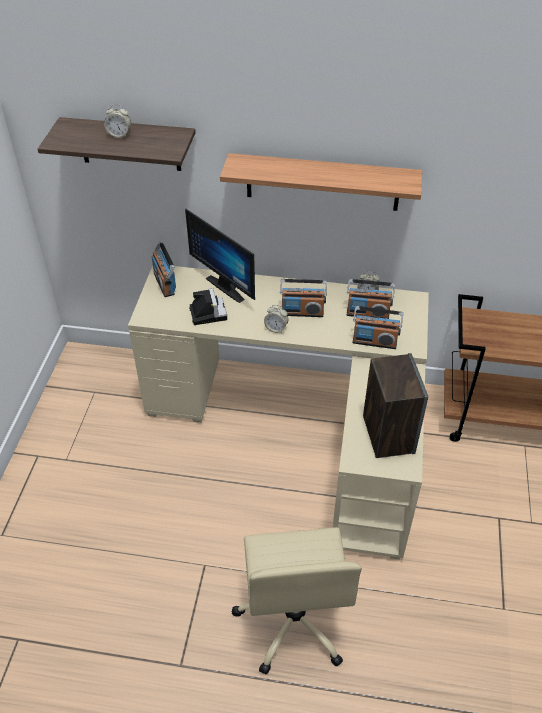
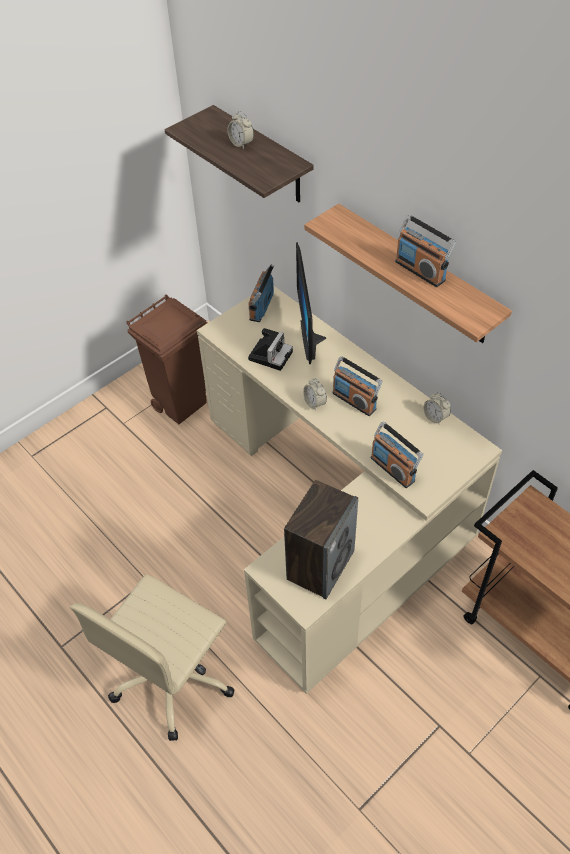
camera: 40 degrees right, 5 degrees up
radio [347,279,395,319] -> radio moved to [395,215,456,287]
none -> brown trash can [126,294,207,424]

